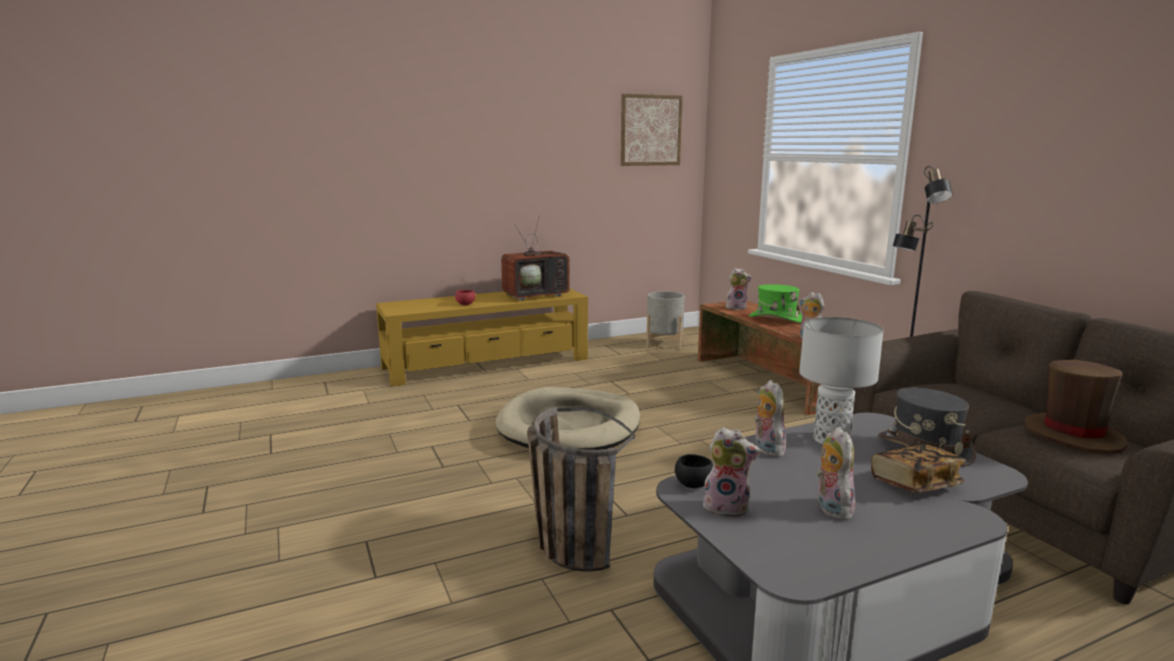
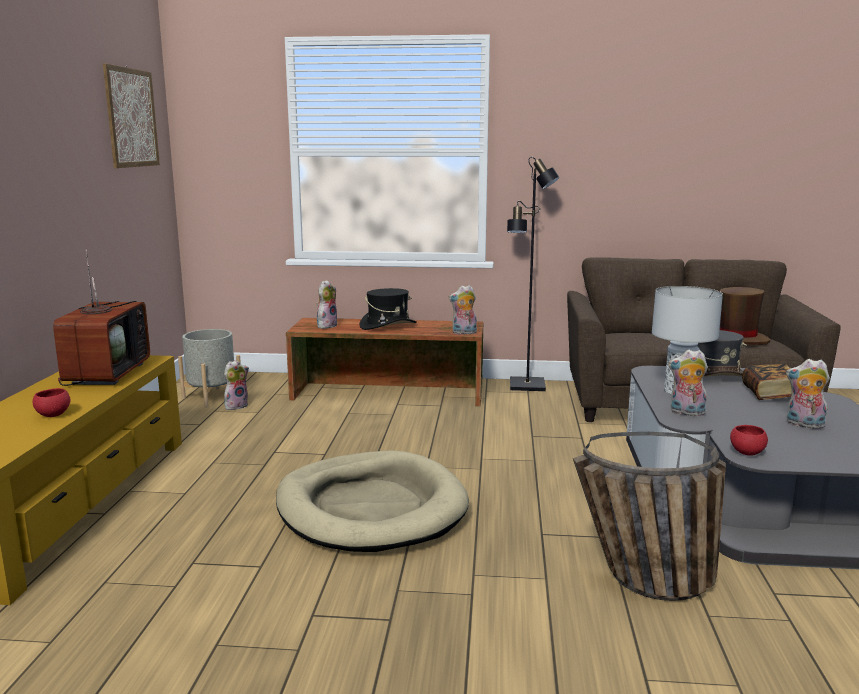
camera: 60 degrees left, 0 degrees up
black bowl [675,454,713,488] -> red bowl [730,425,768,456]
plush toy [700,427,761,518] -> plush toy moved to [224,360,249,410]
green hat [749,284,802,323] -> black hat [359,288,417,330]

